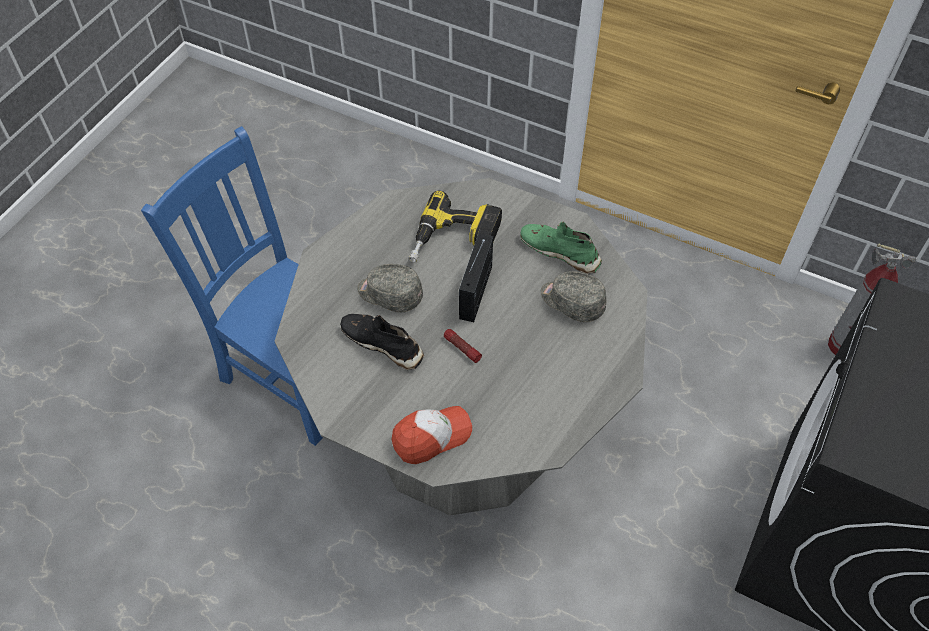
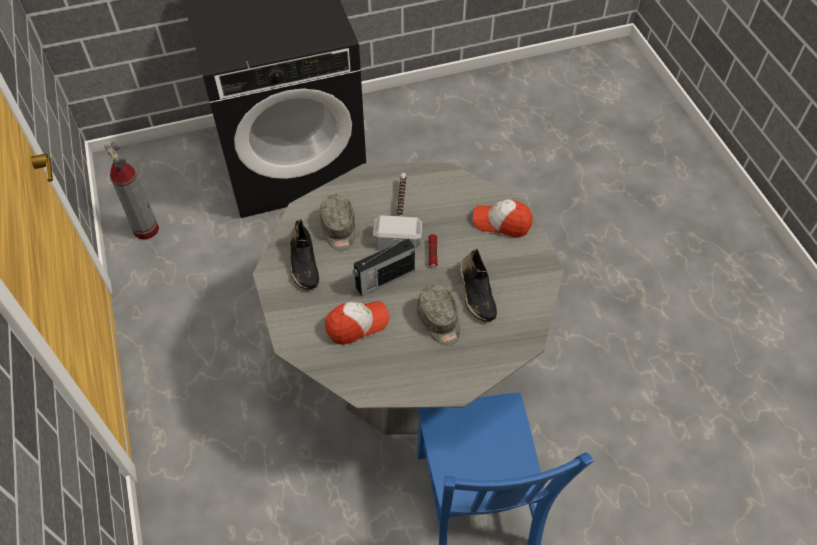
camera: 135 degrees left, 0 degrees up
power drill [408,191,502,263] -> cap [325,301,389,345]
green shoe [520,221,602,274] -> black shoe [289,219,319,289]
none -> hammer [373,173,422,250]

